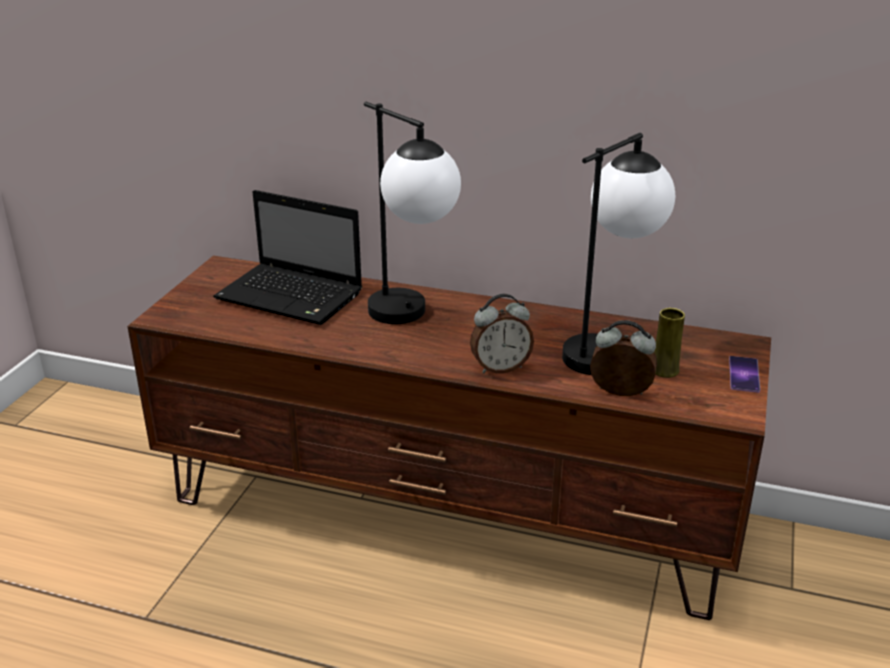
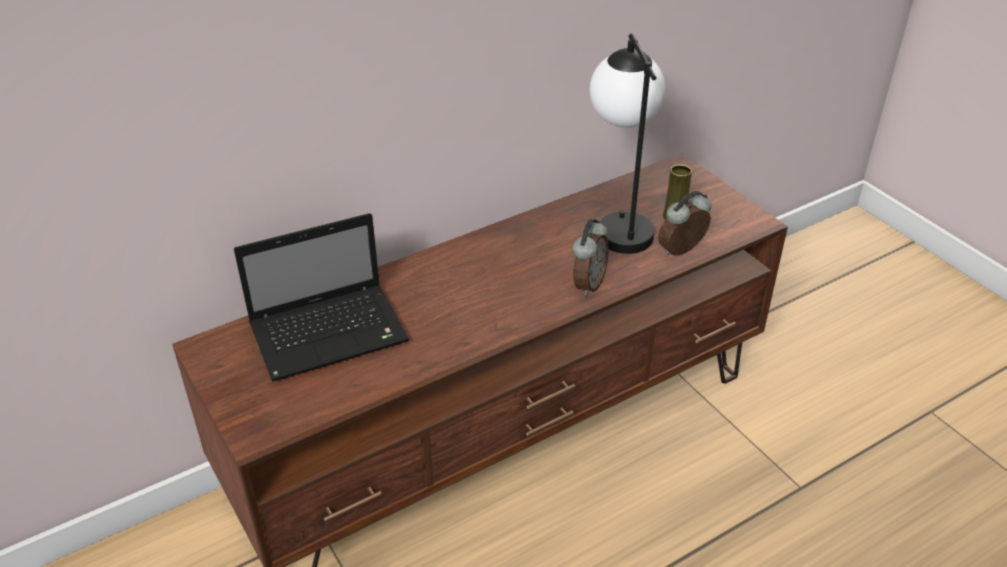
camera: 50 degrees left, 10 degrees up
table lamp [364,102,461,324] -> none
phone [729,356,760,393] -> none

